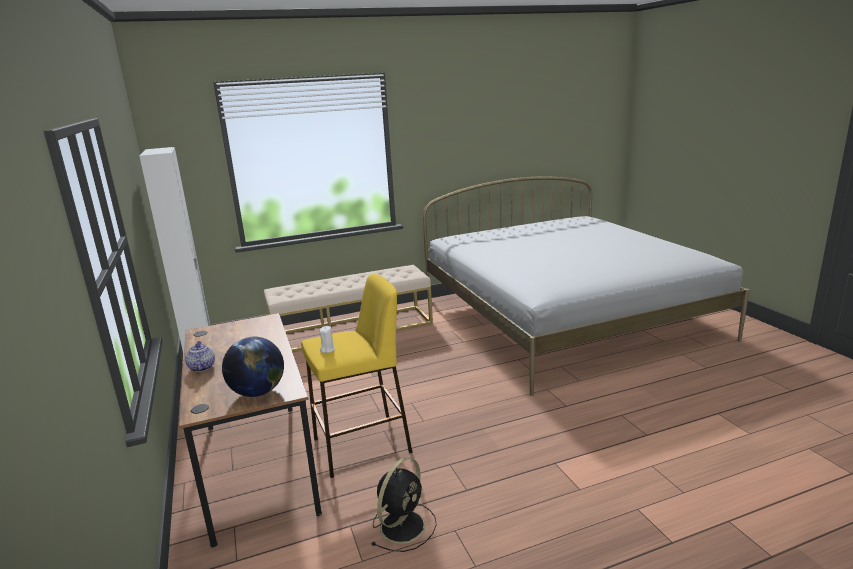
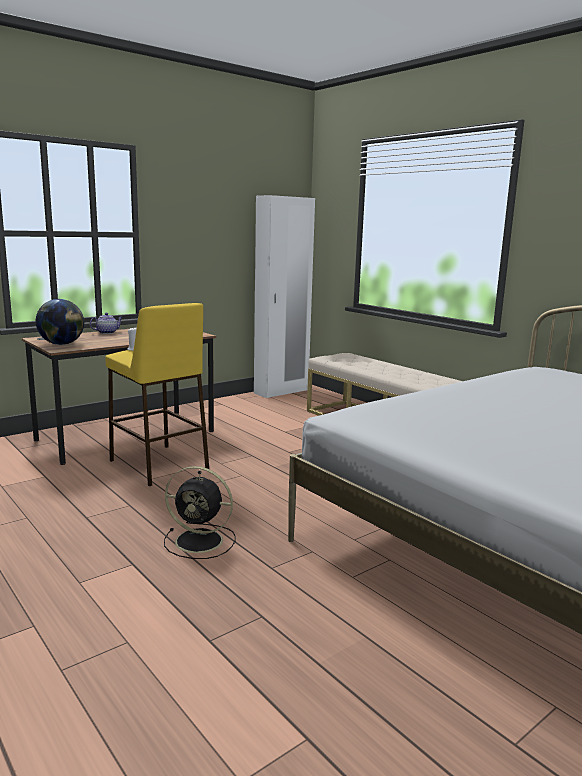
camera: 70 degrees right, 5 degrees down
black fan [372,457,437,552] -> black fan moved to [164,466,236,559]

